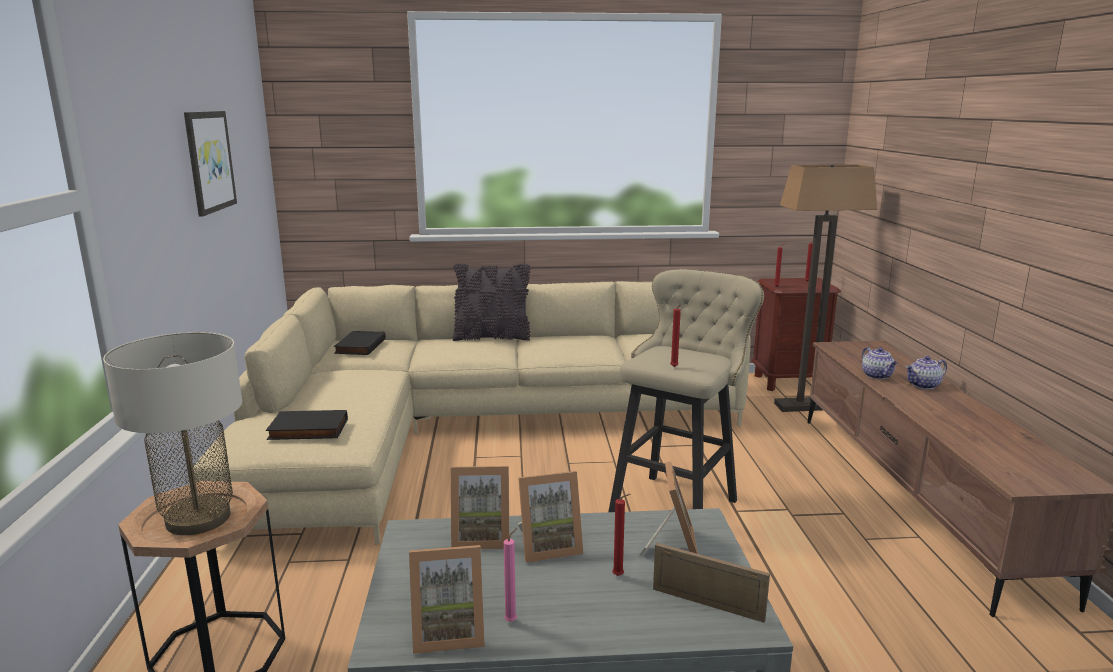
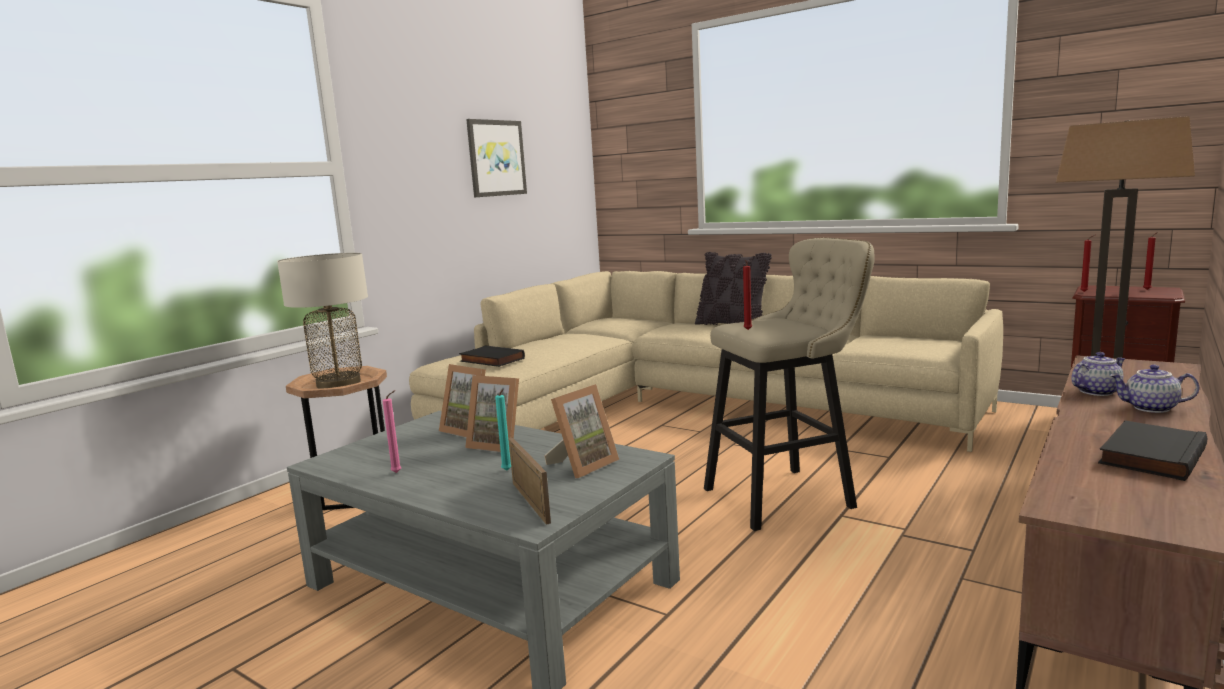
camera: 40 degrees right, 5 degrees down
black book [334,331,386,355] -> black book moved to [1098,420,1207,481]
picture frame [409,545,485,654] -> none
red candle [612,494,630,576] -> turquoise candle [495,389,511,470]
teapot [862,347,897,379] -> teapot turned 135 degrees counterclockwise [1071,352,1125,396]

